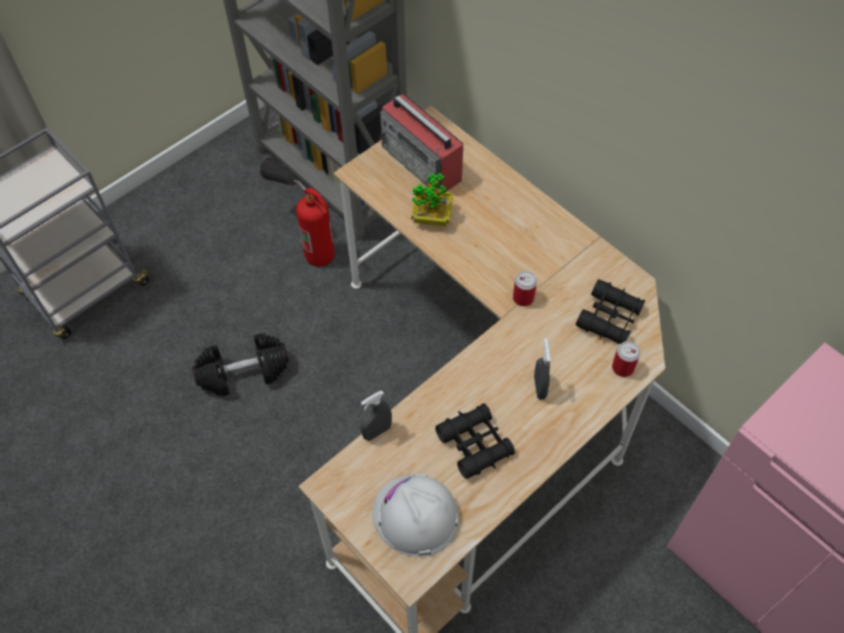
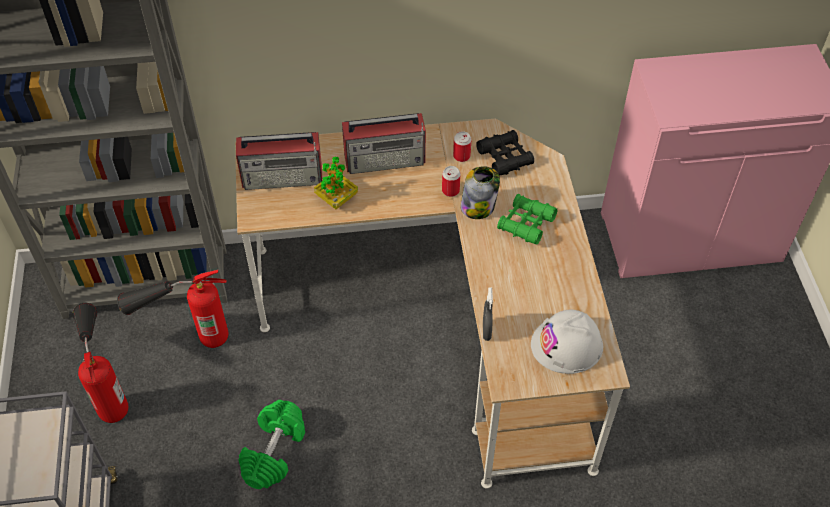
camera: 55 degrees left, 5 degrees down
black dumbbell [192,333,289,396] -> green dumbbell [238,400,305,489]
black binoculars [435,403,515,479] -> none
grey spray bottle [534,338,551,400] -> green binoculars [497,194,558,244]
can [612,341,640,377] -> can moved to [453,131,471,162]
none -> fire extinguisher [73,303,129,423]
none -> radio [342,113,426,174]
none -> jar [460,166,500,219]

